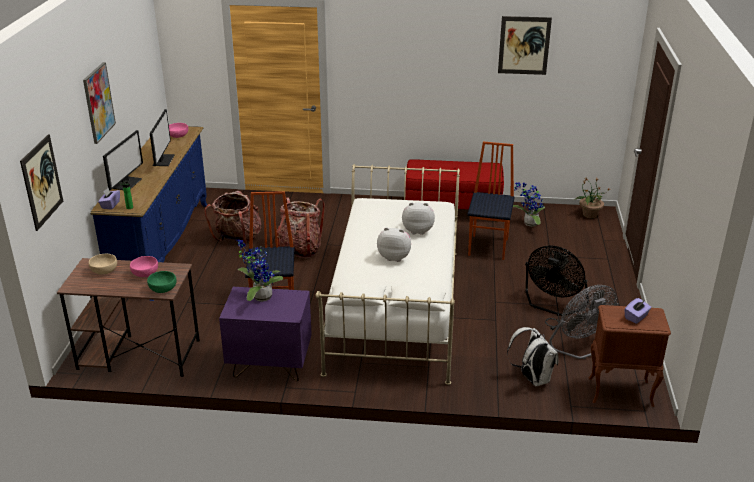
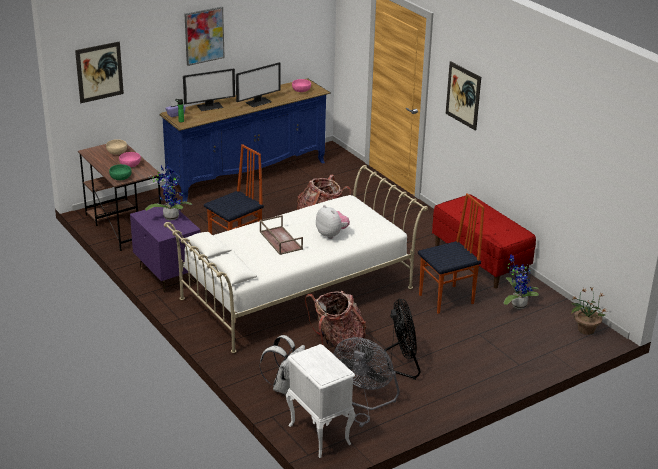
camera: 50 degrees right, 0 degrees up
backpack [204,191,261,244] -> backpack moved to [305,291,366,352]
plush toy [377,227,411,262] -> brown tray [260,215,303,255]
picture [498,16,552,75] -> picture moved to [446,61,481,131]
brown nightstand [589,305,671,407] -> white nightstand [286,344,356,458]
purple tissue box [625,298,652,324] -> none

